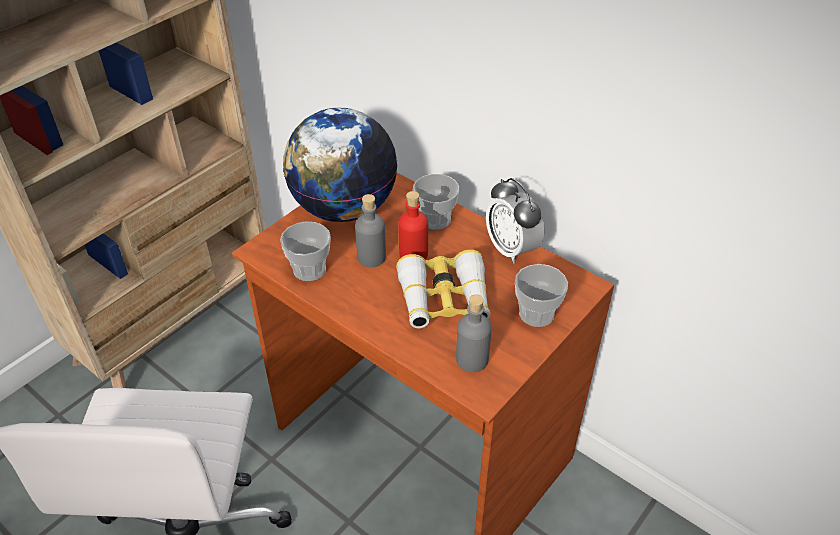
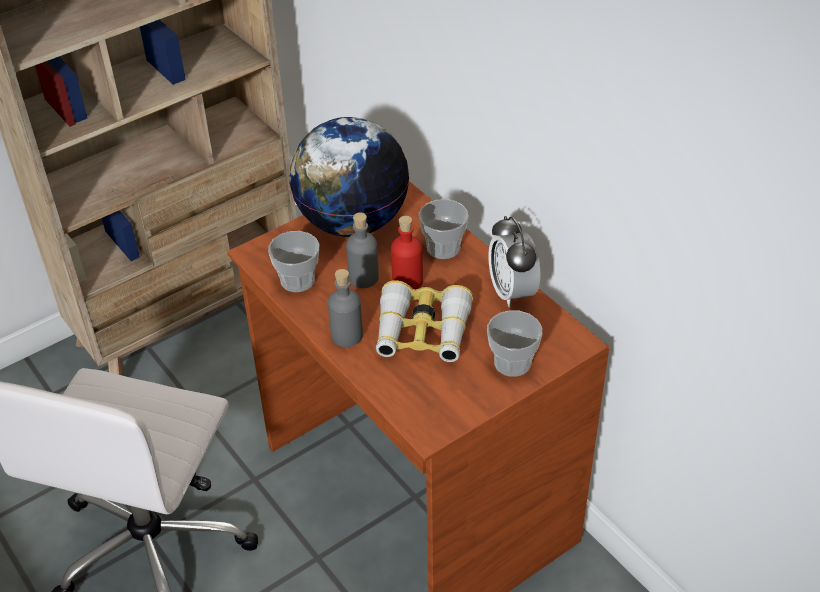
camera: 15 degrees right, 0 degrees up
grey bottle [456,294,491,372] -> grey bottle moved to [328,269,363,347]

